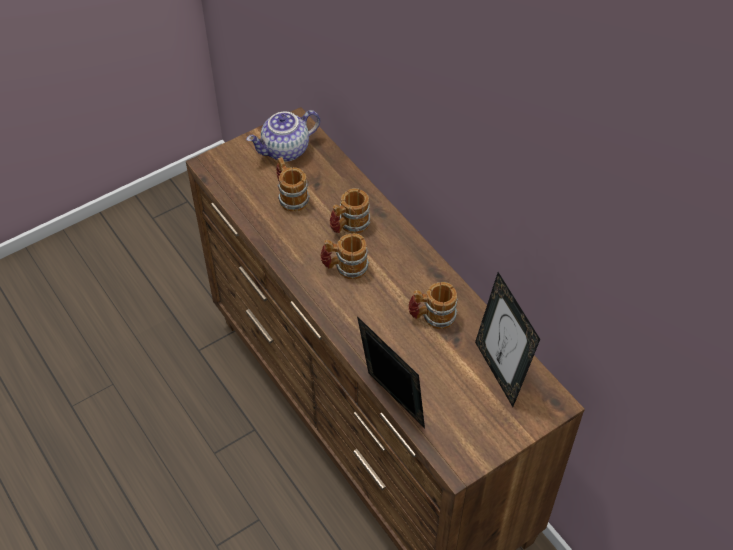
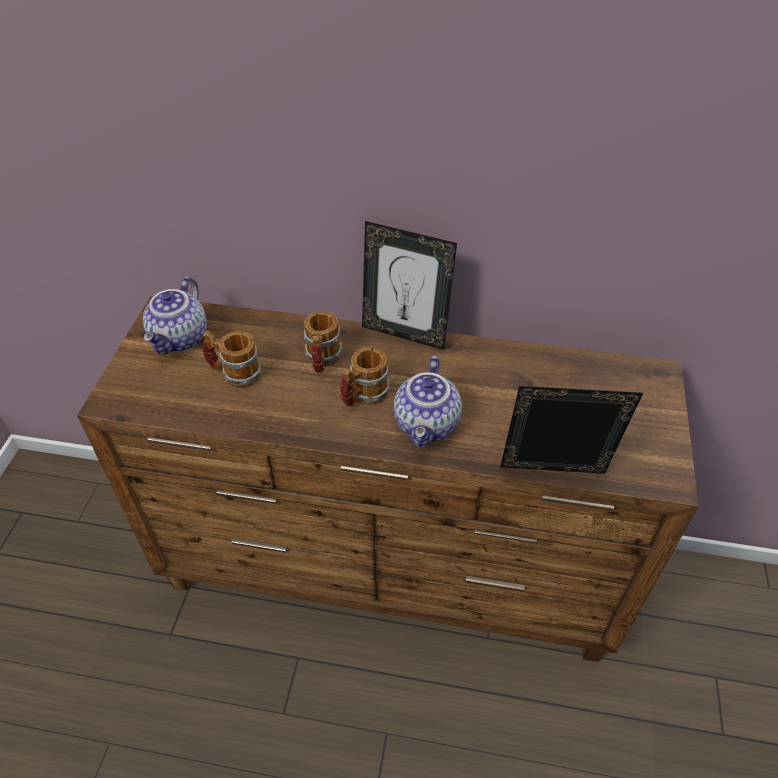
camera: 45 degrees left, 5 degrees down
mug [408,282,458,329] -> none
picture frame [475,272,540,407] -> picture frame moved to [362,221,457,350]
none -> teapot [394,356,462,447]

